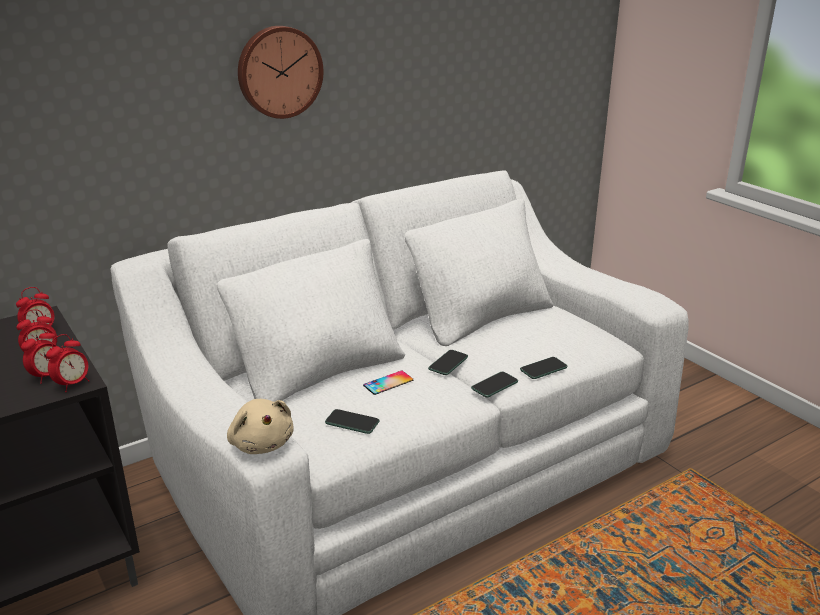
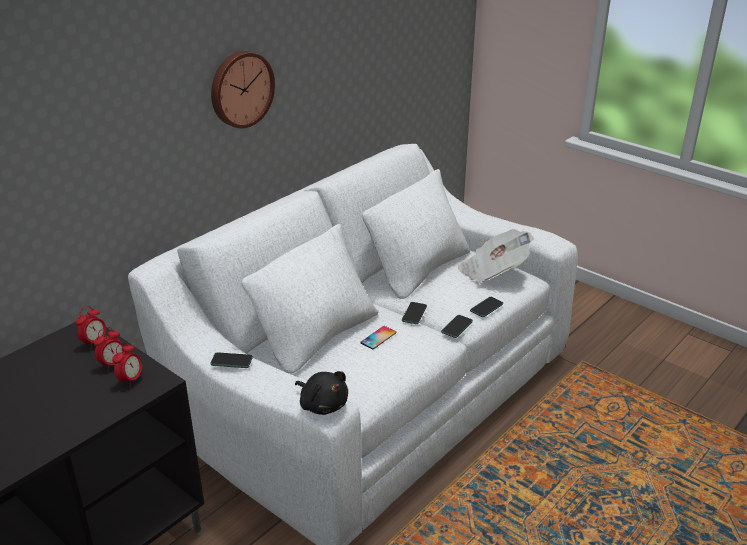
camera: 15 degrees left, 5 degrees up
alarm clock [46,334,89,392] -> none
beige plush toy [227,399,294,454] -> black plush toy [295,371,348,415]
phone [325,409,379,434] -> phone moved to [210,352,253,368]
none -> newspaper [458,229,534,284]

